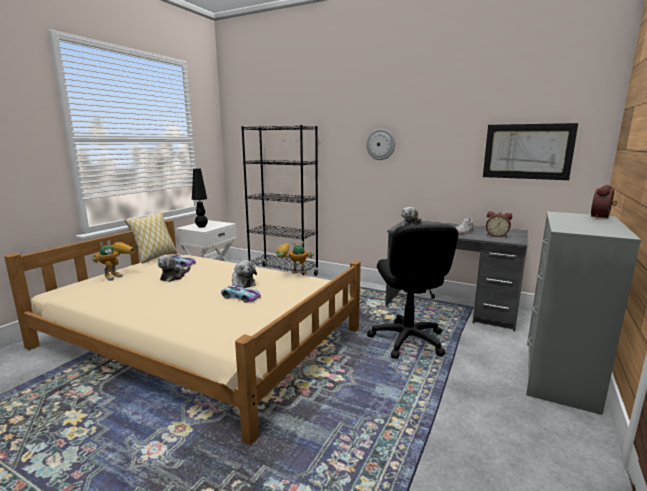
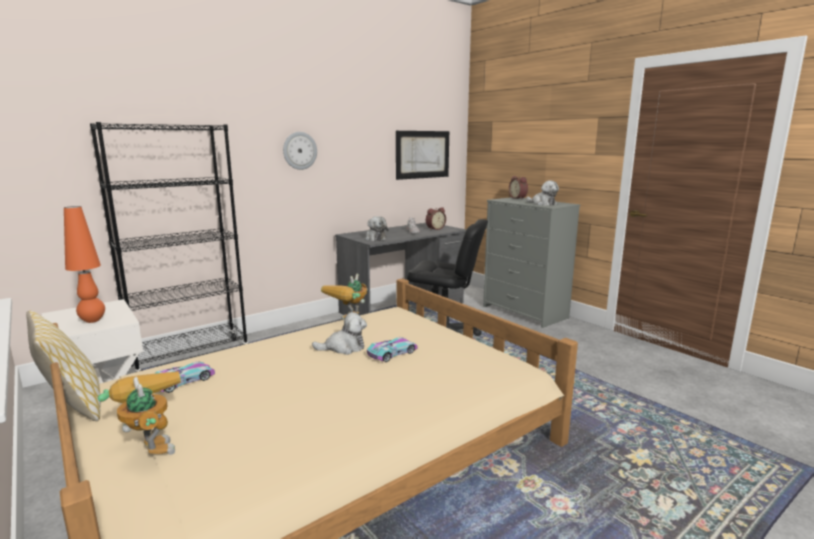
camera: 65 degrees left, 0 degrees up
plush toy [158,255,190,282] -> plush toy moved to [526,180,559,206]
black table lamp [192,168,208,228] -> orange table lamp [64,206,105,323]

